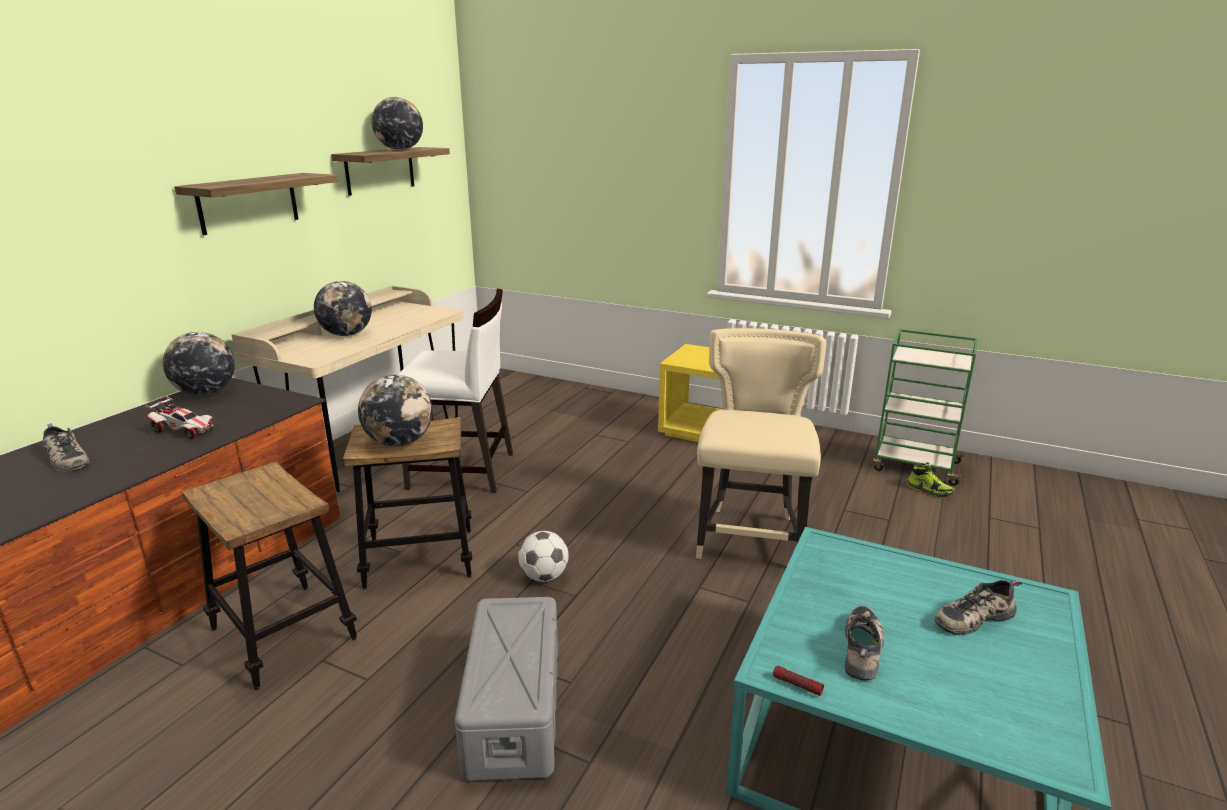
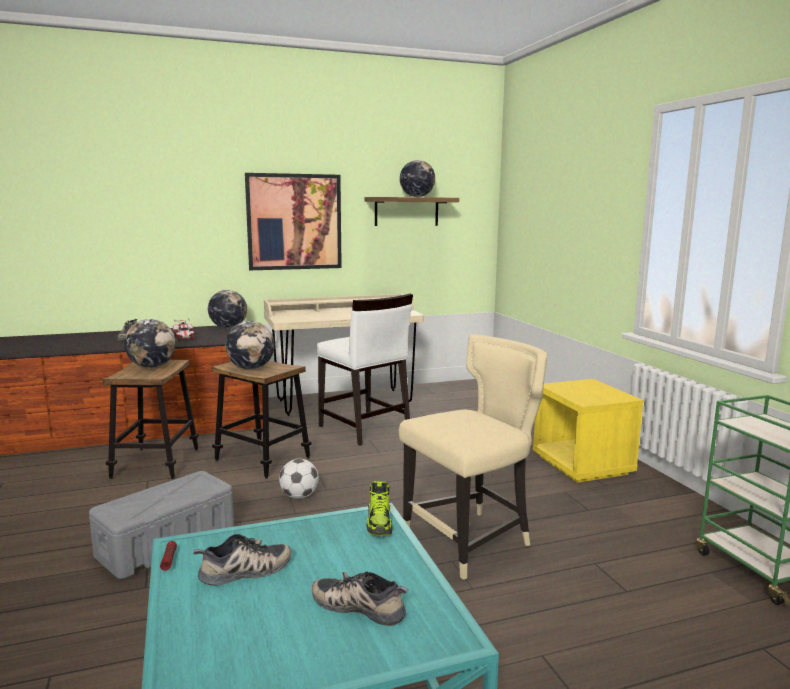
camera: 45 degrees right, 10 degrees down
shelf [174,173,338,236] -> picture [245,173,342,270]
globe [314,281,372,336] -> globe moved to [124,319,176,368]
shoe [907,462,955,498] -> shoe moved to [366,481,393,536]

